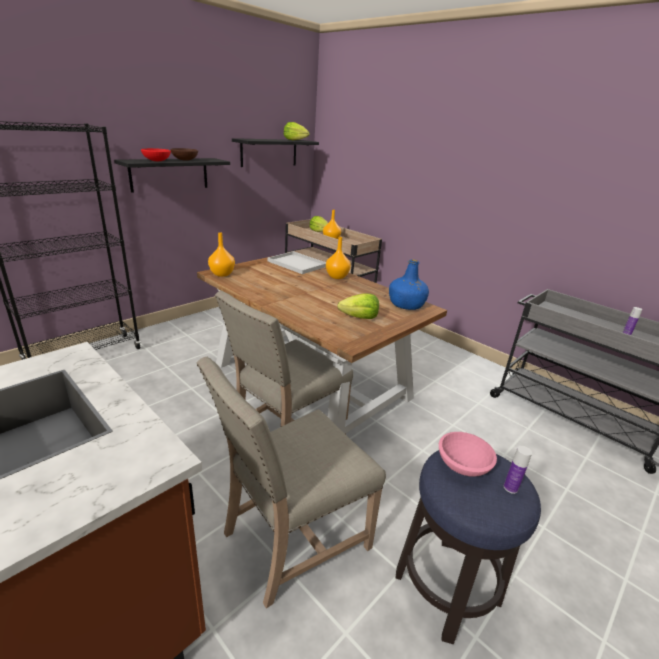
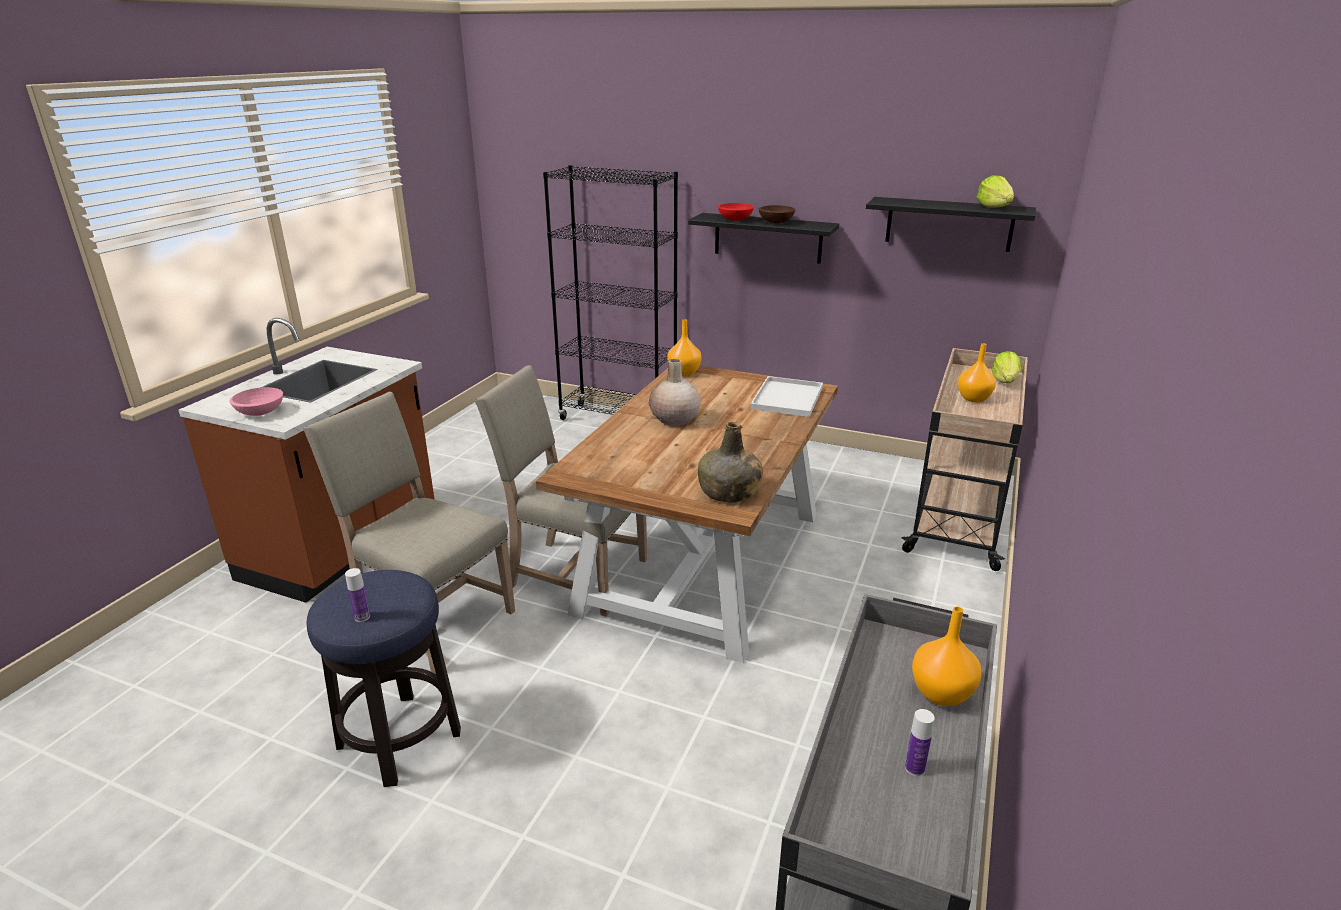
camera: 70 degrees right, 0 degrees up
orange vase [326,237,351,279] -> orange vase moved to [912,606,981,706]
lettuce [337,293,379,319] -> none
blue bottle [389,259,429,310] -> green bottle [698,422,763,503]
pink bowl [439,432,497,477] -> pink bowl moved to [229,387,283,416]
none -> beige vase [649,359,701,426]

